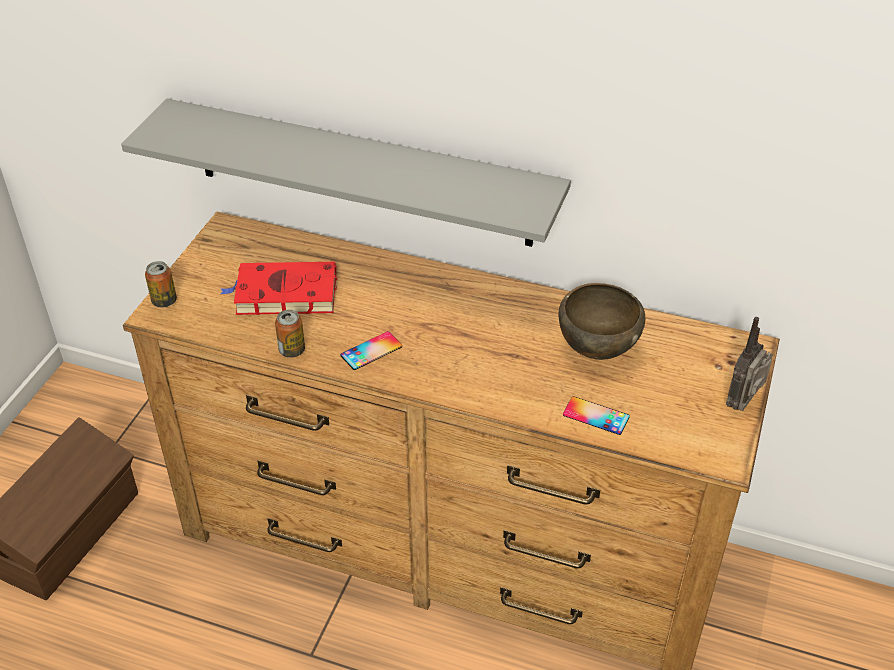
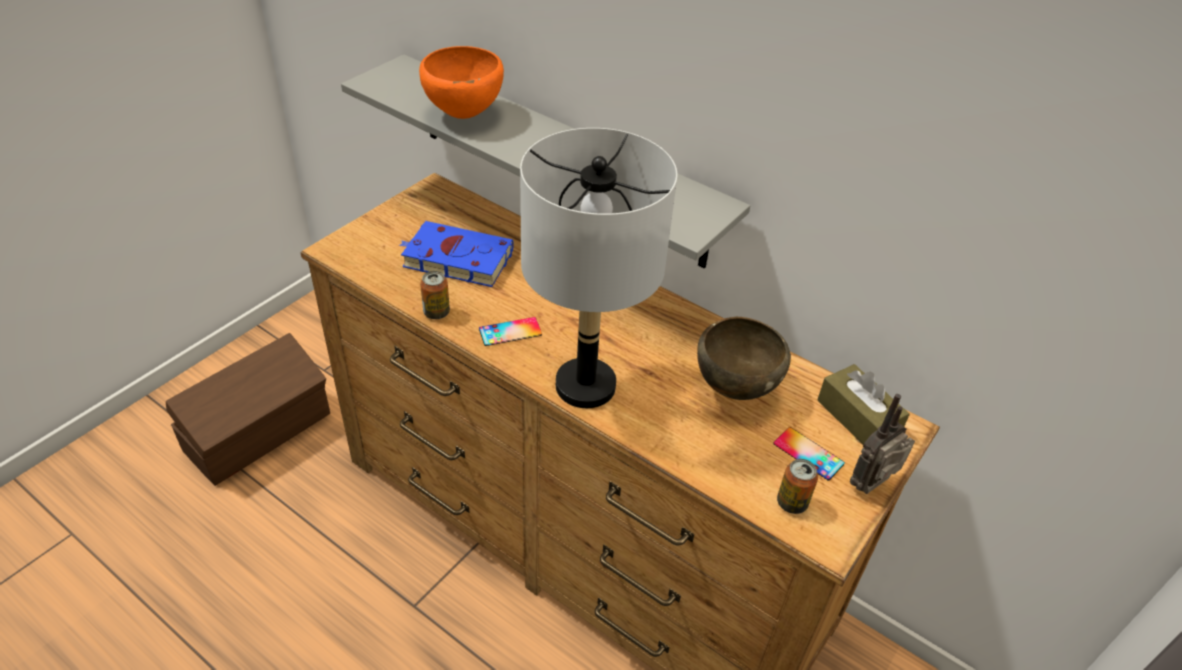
camera: 15 degrees right, 0 degrees up
can [145,261,177,307] -> can moved to [777,459,818,514]
red book [220,262,337,315] -> blue book [399,221,514,287]
phone [563,396,630,435] -> phone moved to [773,427,845,481]
none -> orange bowl [419,46,504,119]
none -> grey table lamp [520,128,677,408]
none -> brown tissue box [817,364,910,445]

